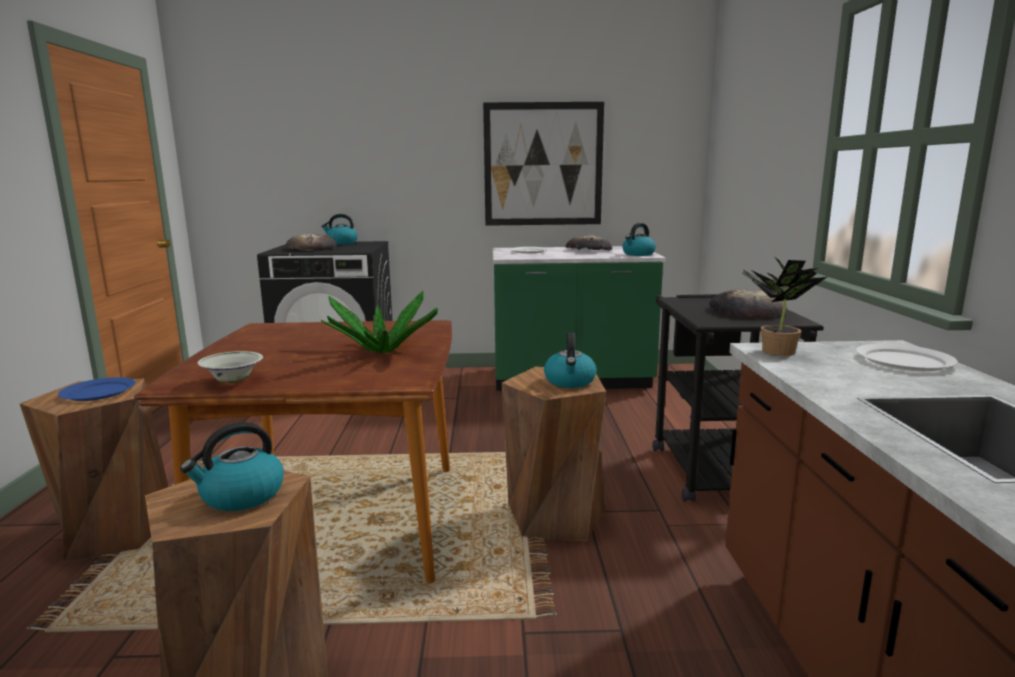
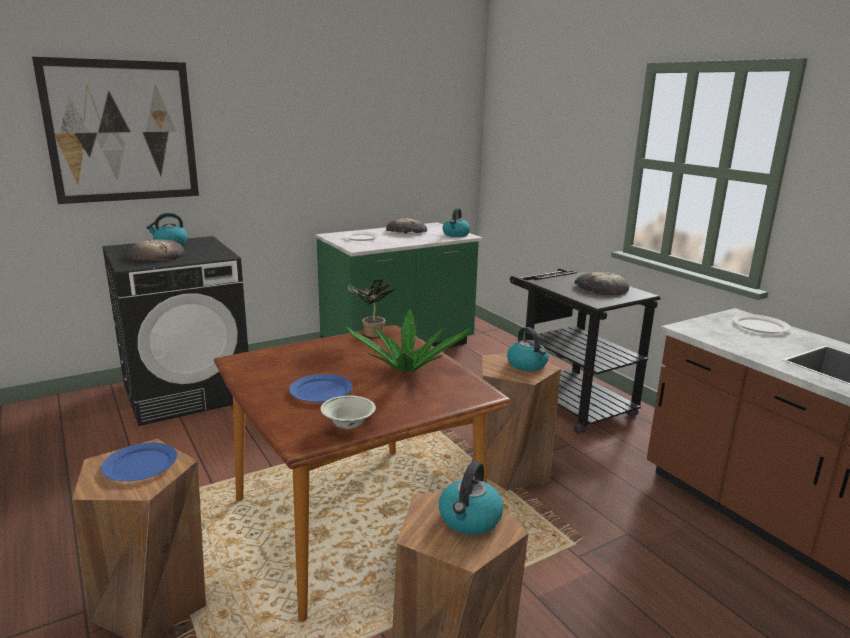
camera: 30 degrees left, 5 degrees up
picture [483,102,604,226] -> picture moved to [32,57,199,204]
potted plant [742,256,827,356] -> potted plant moved to [348,280,395,337]
none -> blue plate [289,374,353,402]

